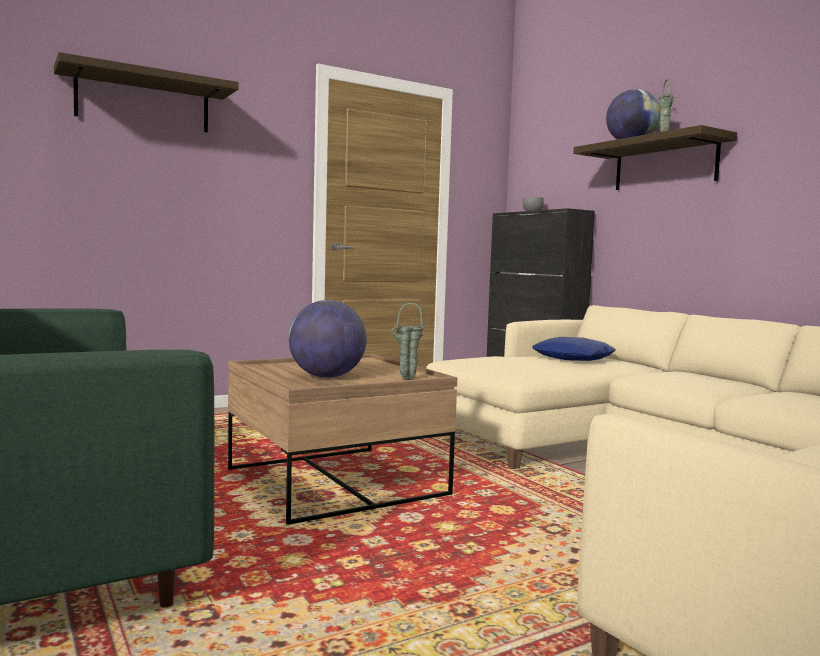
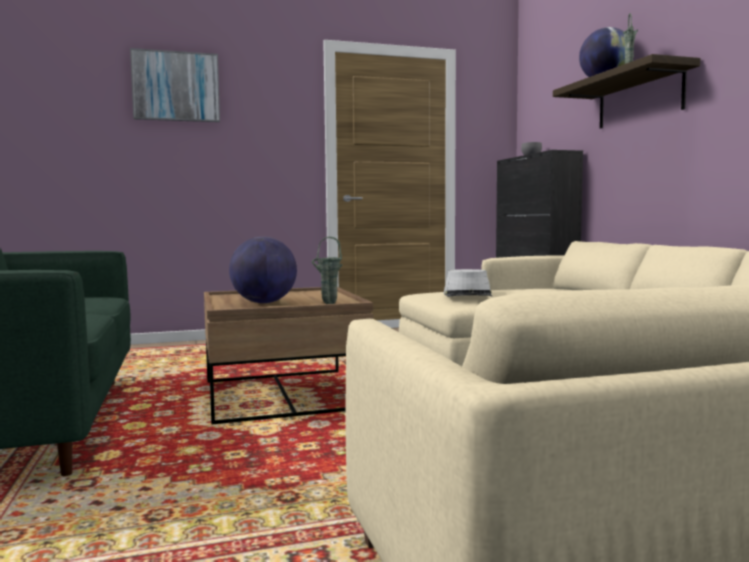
camera: 15 degrees right, 0 degrees up
shelf [54,52,239,133] -> picture [130,48,220,122]
blue pillow [532,337,616,361] -> none
none -> grey hat [443,269,492,297]

